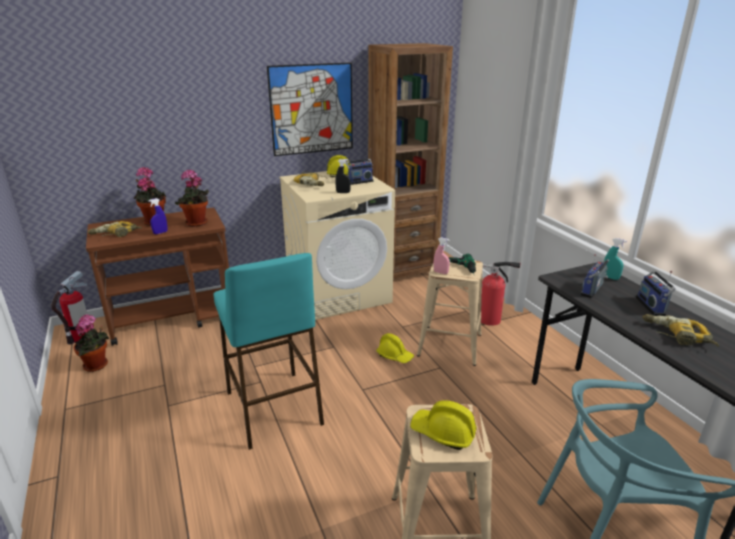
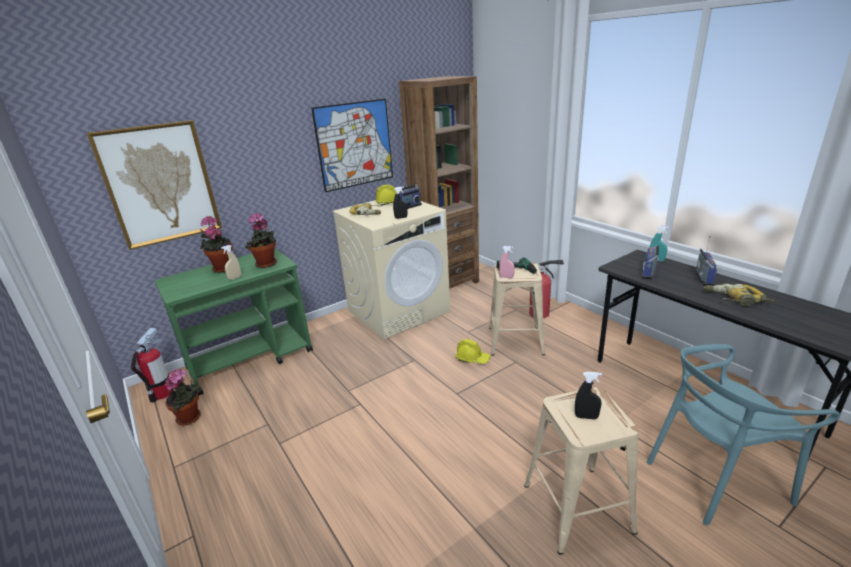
camera: 10 degrees left, 0 degrees up
brown cart [86,208,229,346] -> green cart [155,248,313,396]
power drill [88,221,142,237] -> none
blue spray bottle [148,198,168,234] -> beige spray bottle [221,245,241,280]
turquoise stool [214,253,324,450] -> none
yellow hard hat [410,400,477,450] -> black spray bottle [575,372,602,419]
radio [636,271,676,316] -> radio turned 150 degrees counterclockwise [696,236,717,286]
none -> picture [87,120,222,250]

